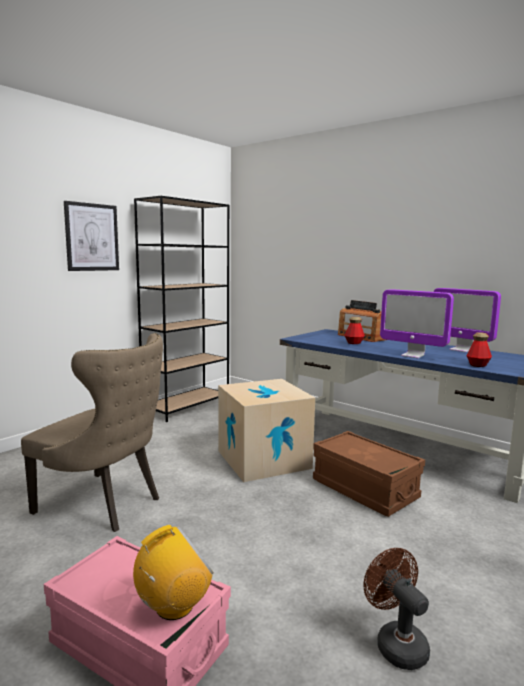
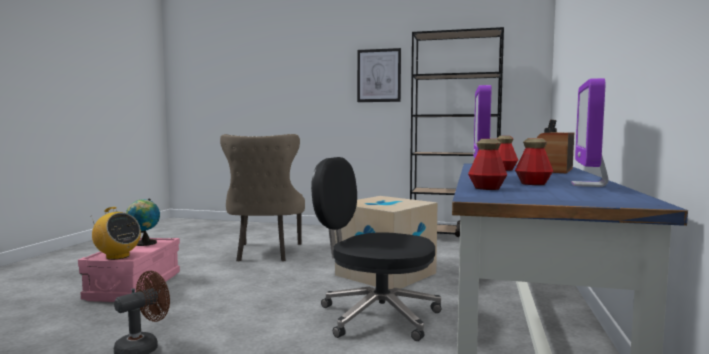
camera: 65 degrees right, 5 degrees down
brown storage box [313,431,425,517] -> black office chair [311,157,442,341]
none -> globe [126,199,160,246]
none -> bottle [515,138,553,185]

